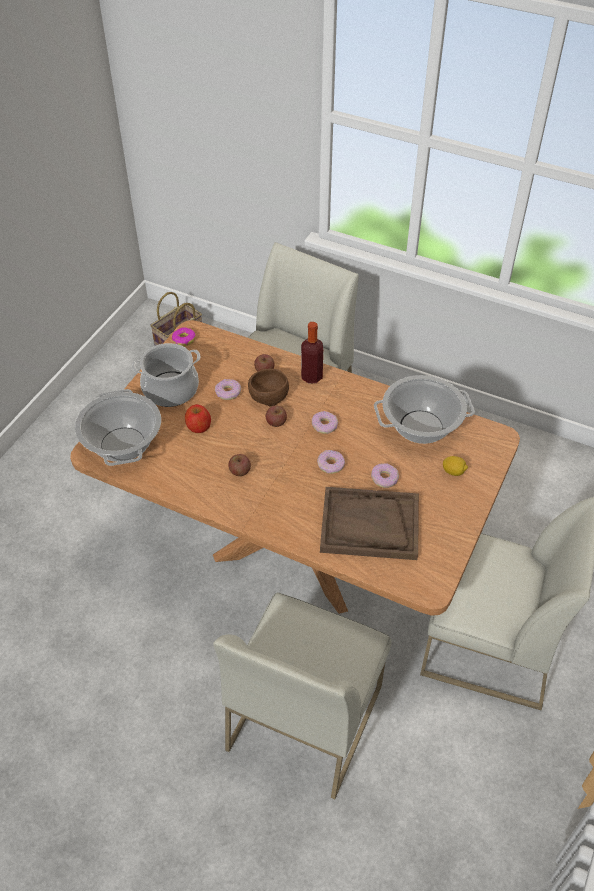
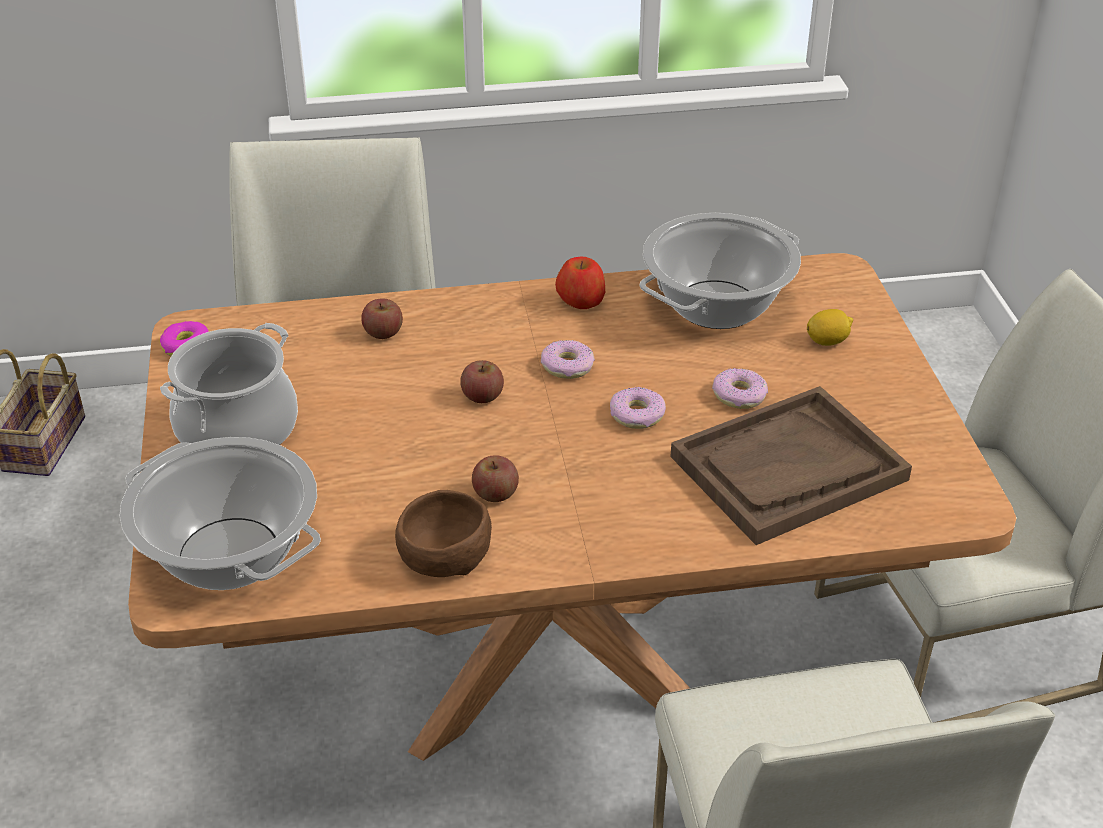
camera: 35 degrees left, 10 degrees down
apple [185,404,211,433] -> apple moved to [555,257,605,309]
donut [215,379,241,400] -> none
brown bowl [248,369,289,406] -> brown bowl moved to [395,490,492,577]
bottle [301,322,323,384] -> none

